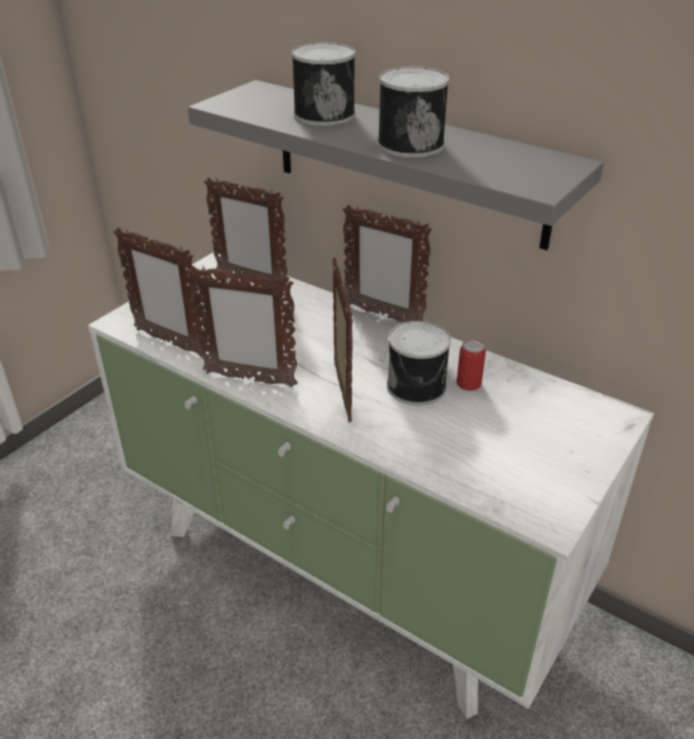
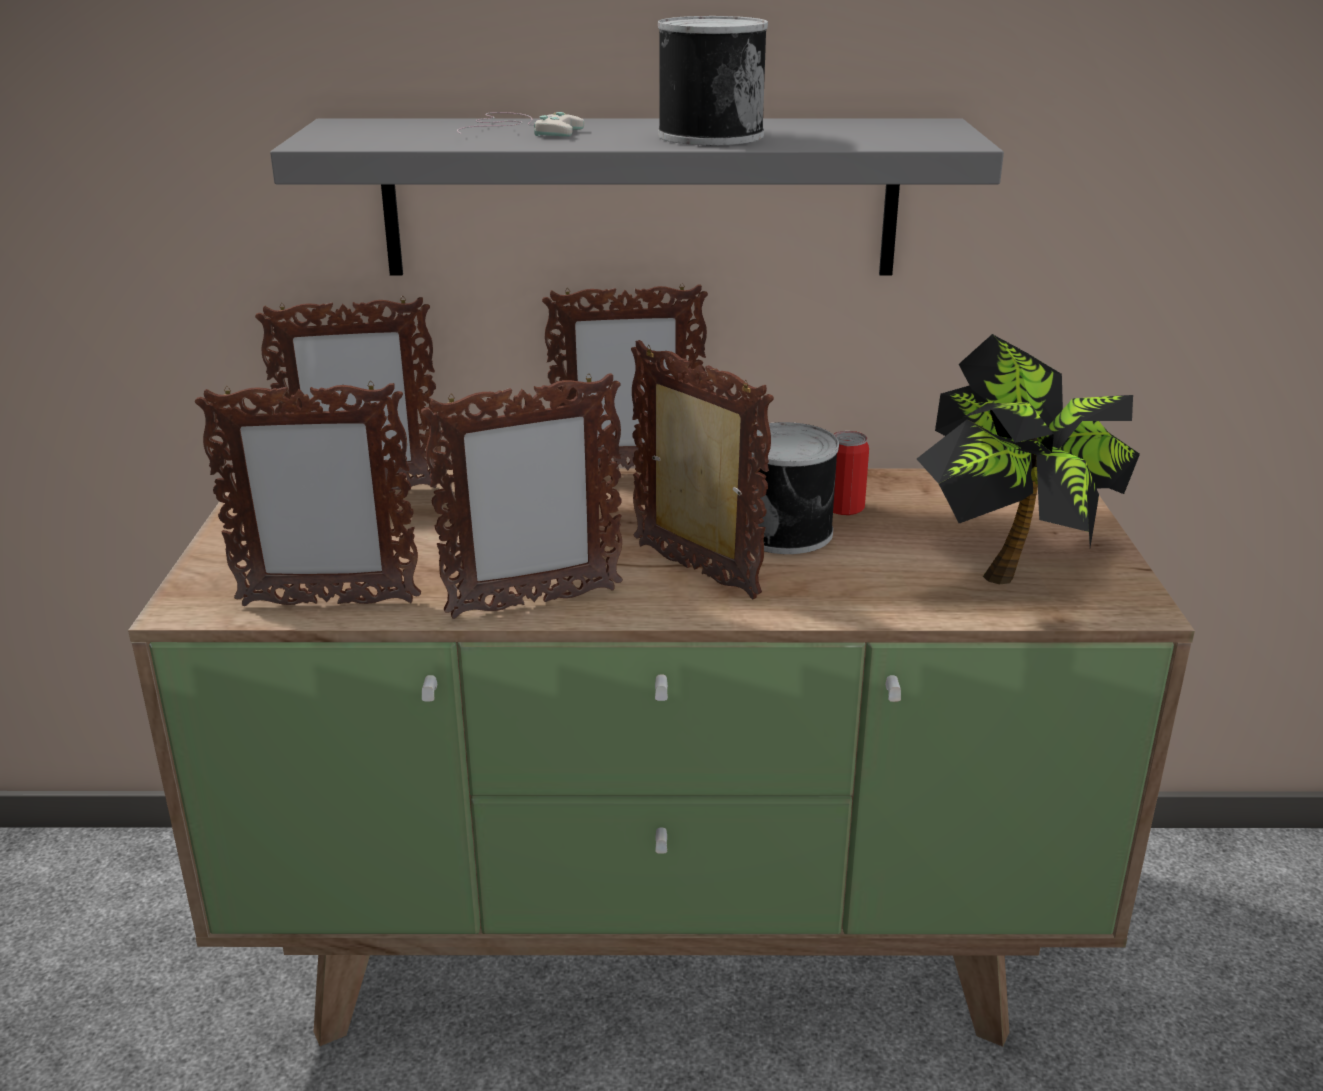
camera: 35 degrees left, 10 degrees down
white dresser [88,252,654,719] -> green dresser [128,468,1195,1047]
can [291,42,355,126] -> white game controller [457,112,585,137]
none -> potted plant [917,334,1140,584]

